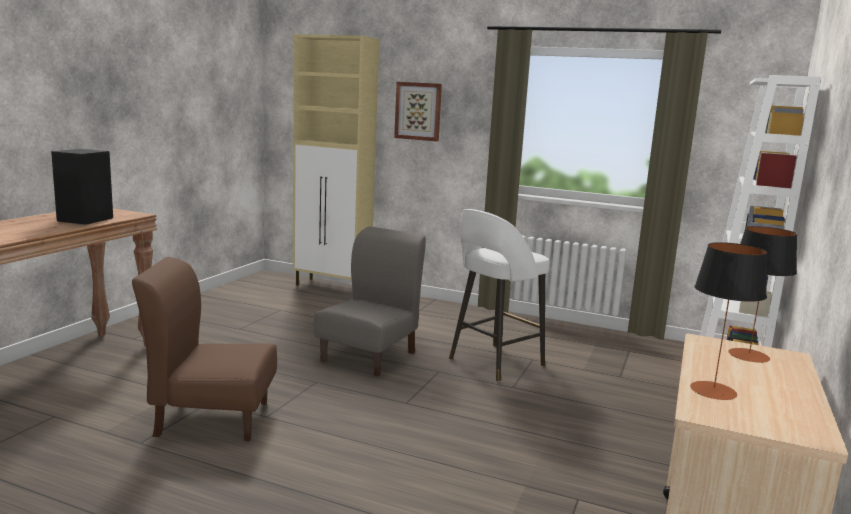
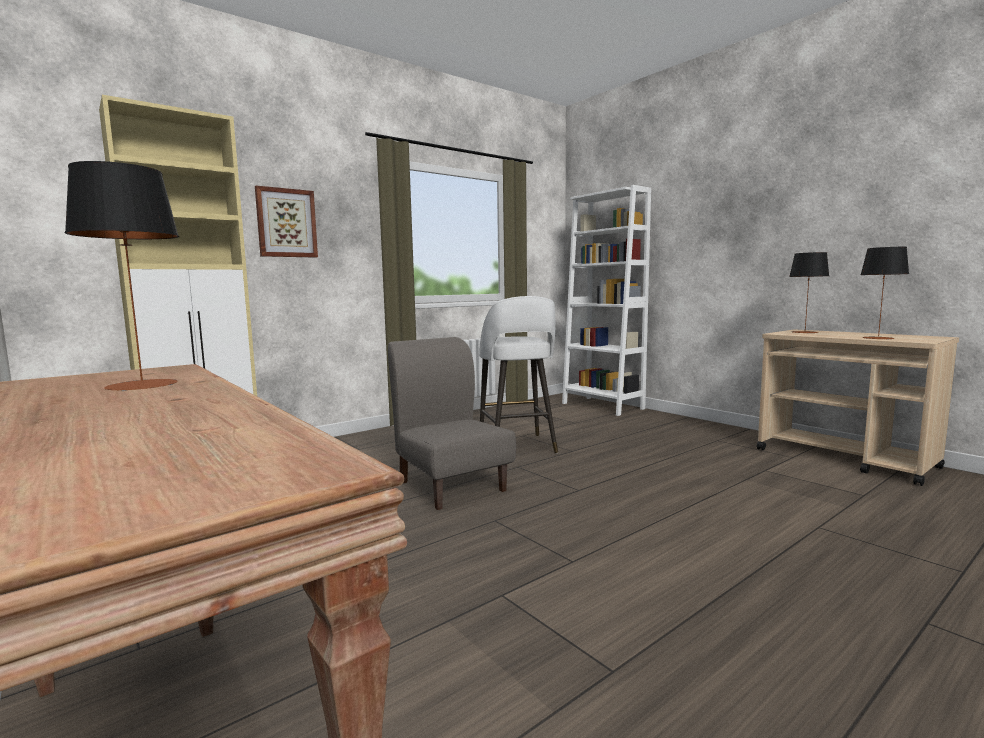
camera: 60 degrees left, 5 degrees down
black speaker [51,149,113,225] -> table lamp [65,161,179,391]
brown chair [132,257,277,441] -> none

